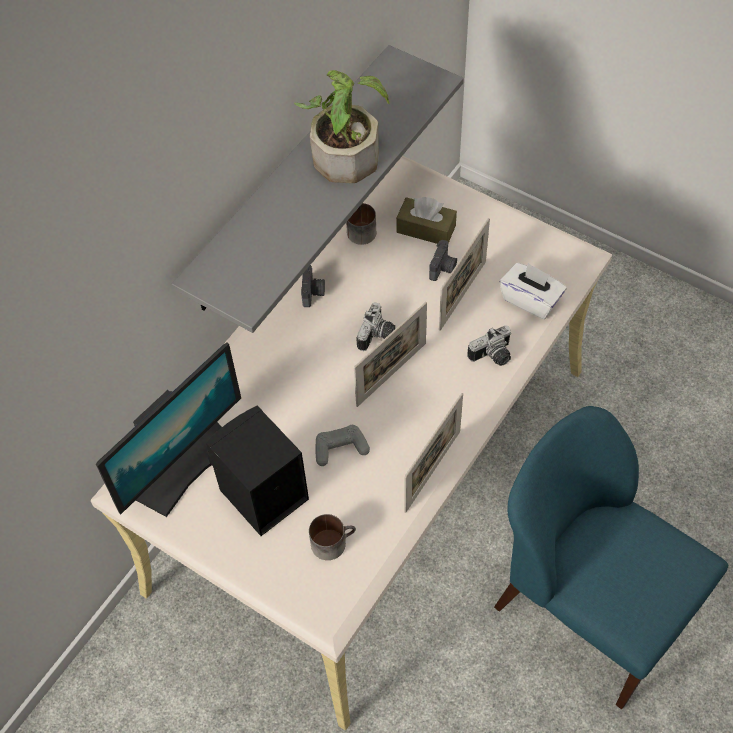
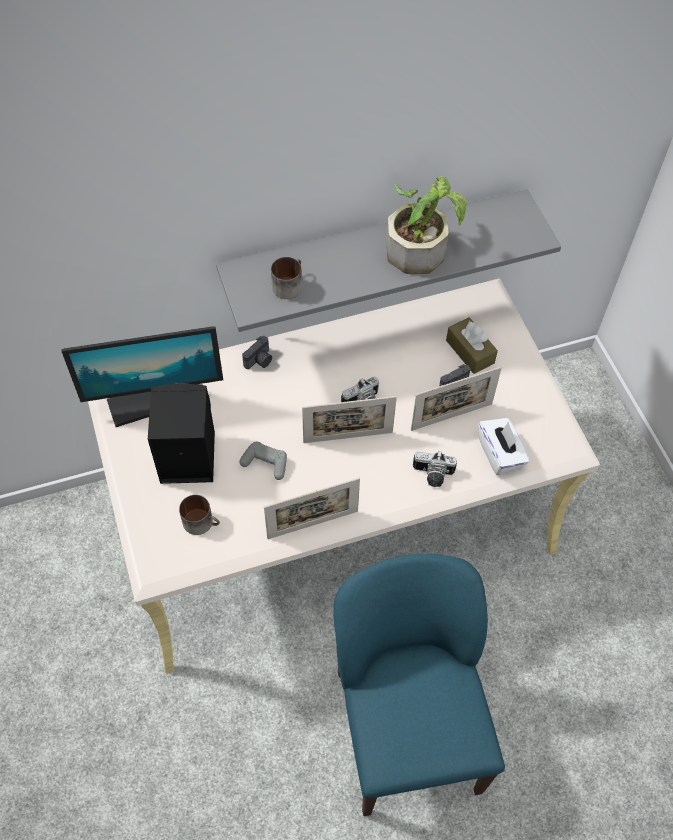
camera: 35 degrees right, 0 degrees up
camera [301,265,325,307] -> camera moved to [242,336,272,369]
mug [346,203,376,245] -> mug moved to [271,257,302,299]

